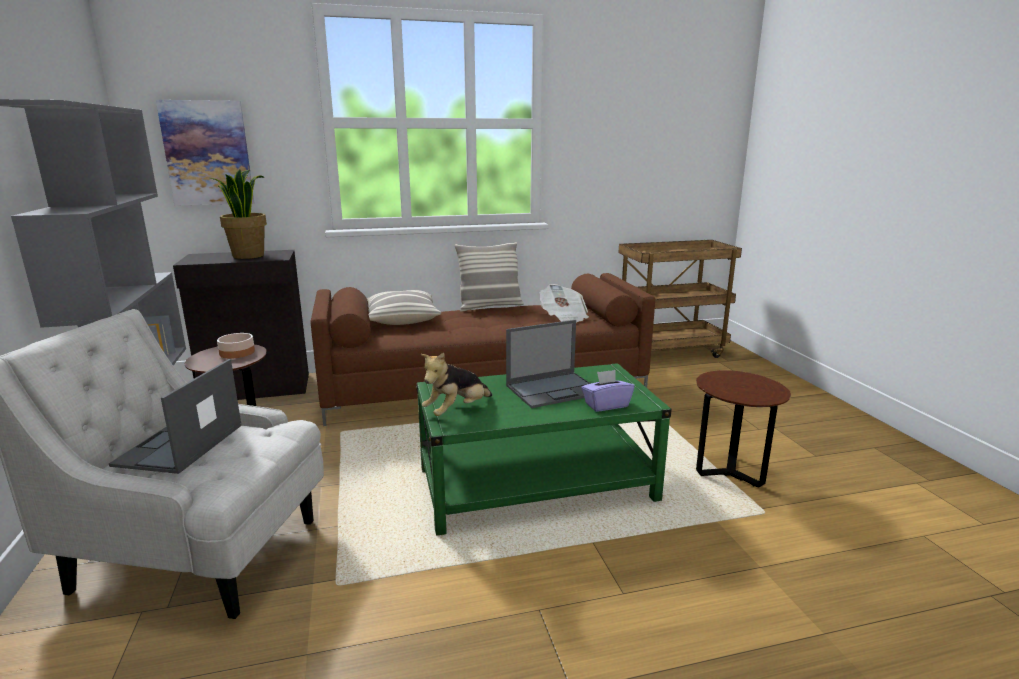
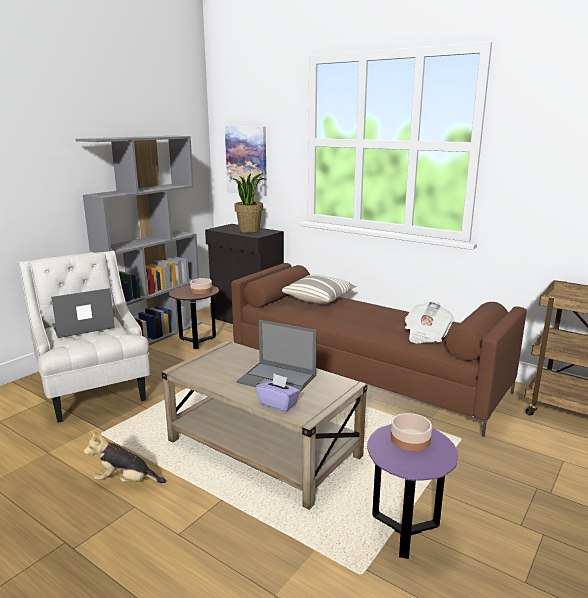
camera: 50 degrees right, 0 degrees up
green coffee table [416,363,672,536] -> beige coffee table [162,340,367,510]
plush toy [421,353,492,416] -> plush toy moved to [84,431,166,483]
pillow [455,242,524,312] -> none
brown side table [696,370,791,487] -> purple side table [367,424,458,559]
none -> bowl [391,413,432,451]

